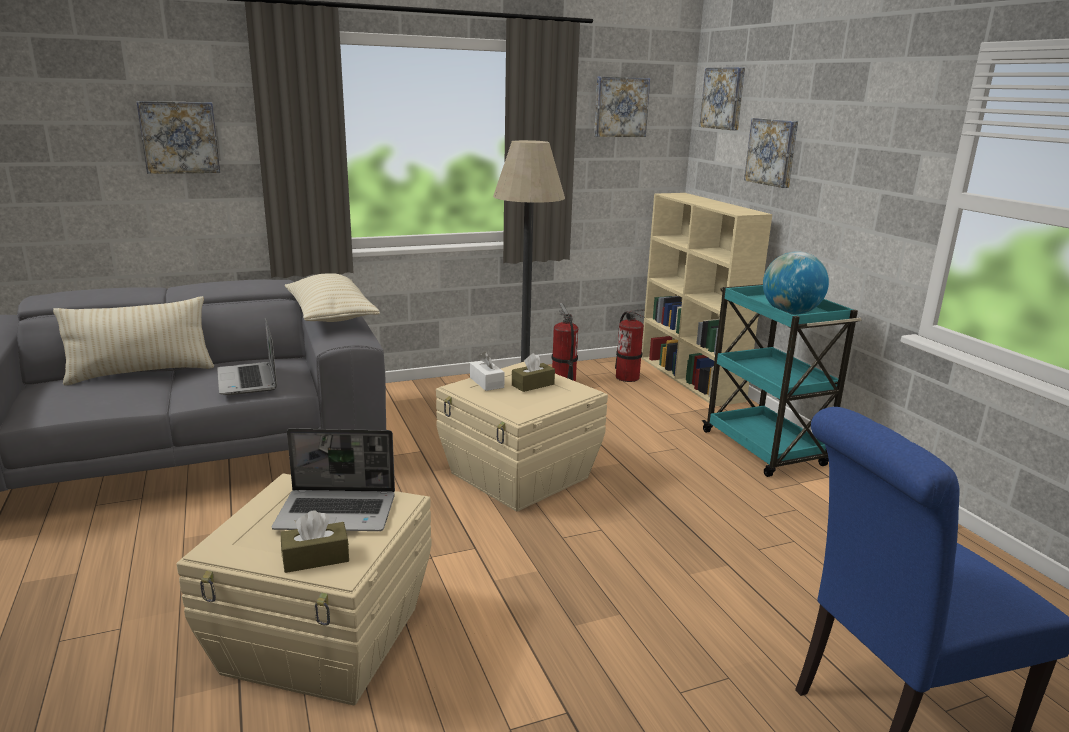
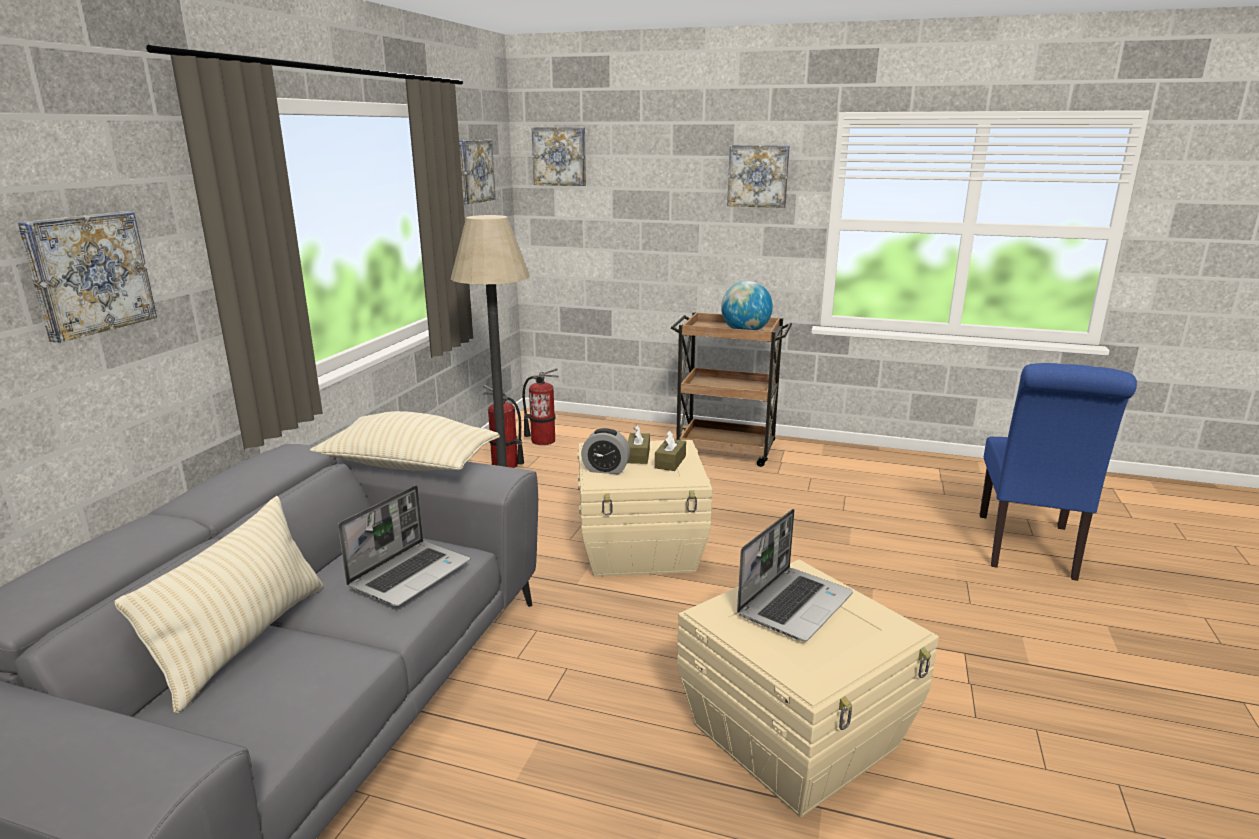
camera: 50 degrees left, 0 degrees up
laptop [217,317,277,395] -> laptop turned 75 degrees counterclockwise [338,485,470,606]
brown tissue box [281,510,349,573] -> brown tissue box moved to [655,430,686,471]
white tissue box [470,352,505,391] -> alarm clock [581,428,631,474]
beige bookcase [641,193,772,407] -> none
turquoise cart [702,284,861,477] -> brown cart [671,312,792,467]
picture [744,118,798,188] -> picture moved to [727,145,790,208]

